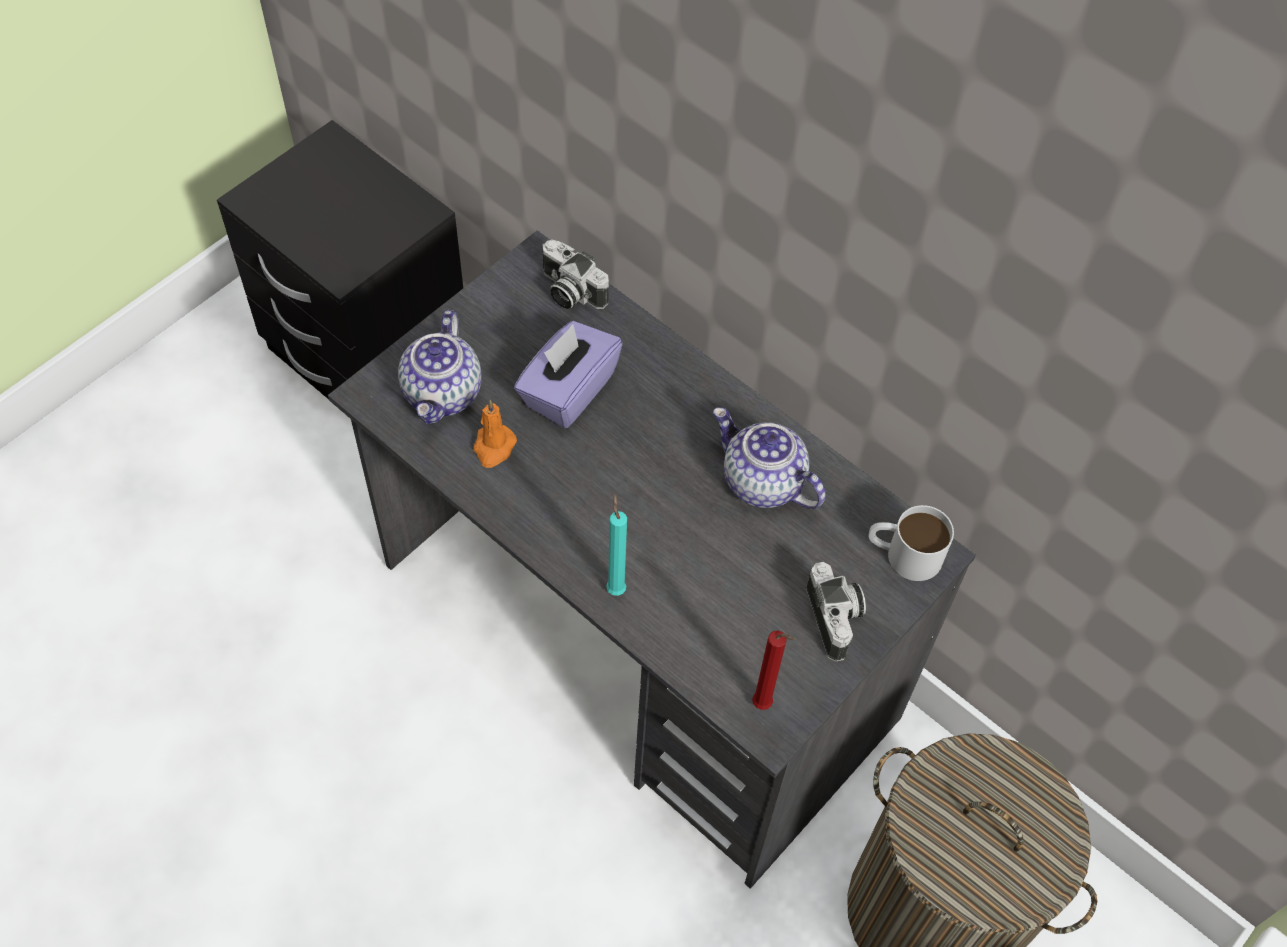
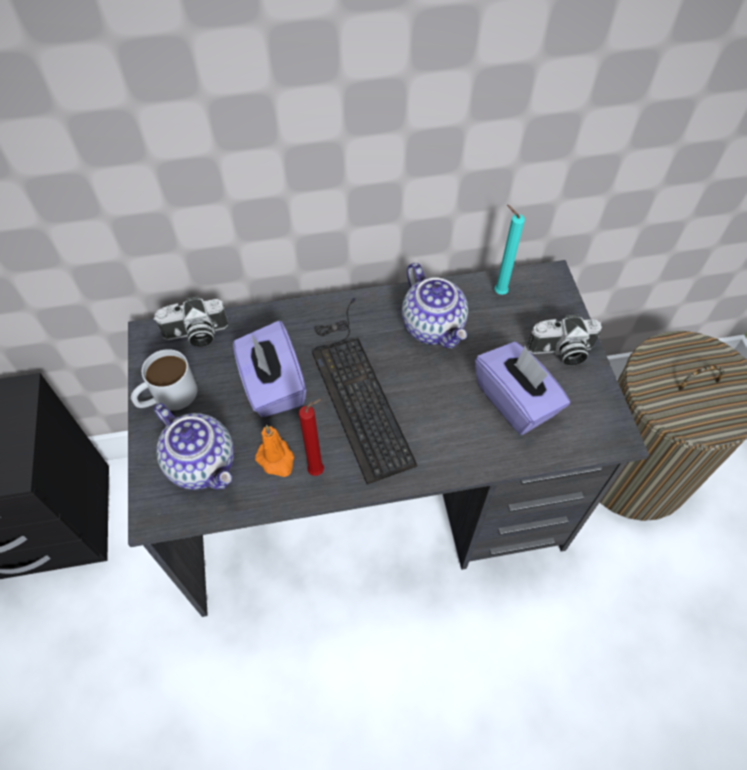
camera: 50 degrees left, 0 degrees up
turquoise candle [606,494,627,596] -> turquoise candle moved to [494,205,525,295]
teapot [713,407,825,509] -> teapot turned 105 degrees counterclockwise [402,263,468,349]
red candle [752,631,796,710] -> red candle moved to [299,399,324,476]
camera [806,562,866,662] -> camera turned 150 degrees clockwise [527,314,602,366]
white mug [868,505,954,581] -> white mug moved to [131,349,197,411]
none -> keyboard [312,297,418,485]
none -> purple tissue box [475,342,570,435]

